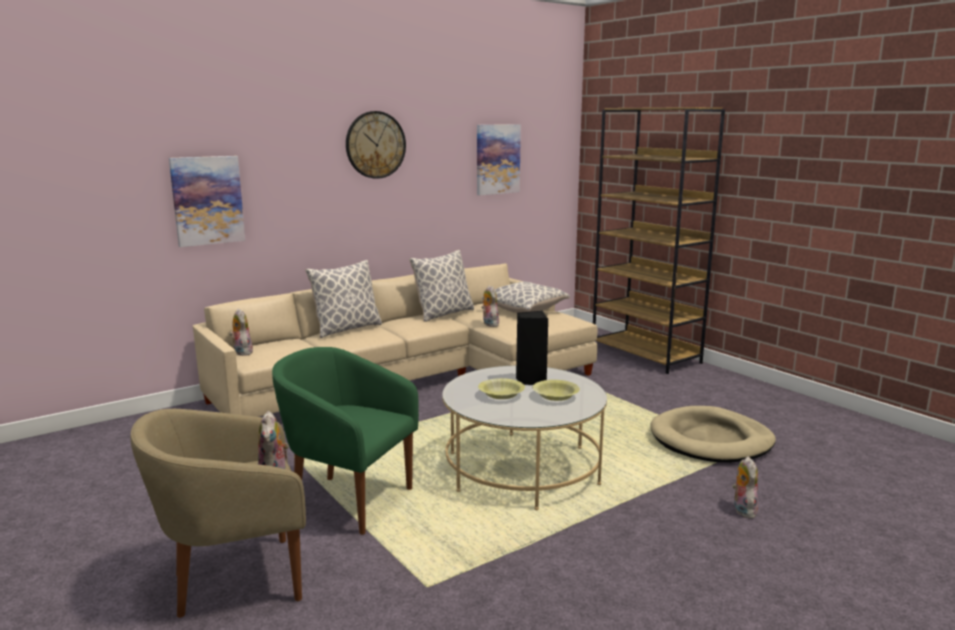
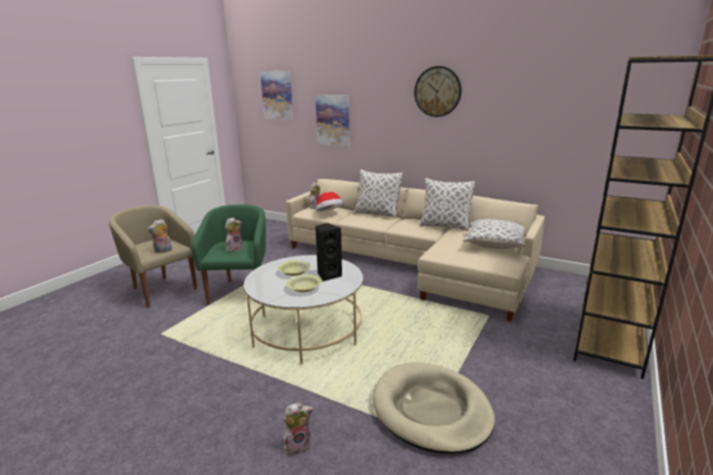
camera: 65 degrees right, 5 degrees up
picture [477,124,521,195] -> picture moved to [260,71,293,120]
plush toy [481,285,499,327] -> plush toy moved to [225,217,243,252]
none -> hat [316,192,343,211]

